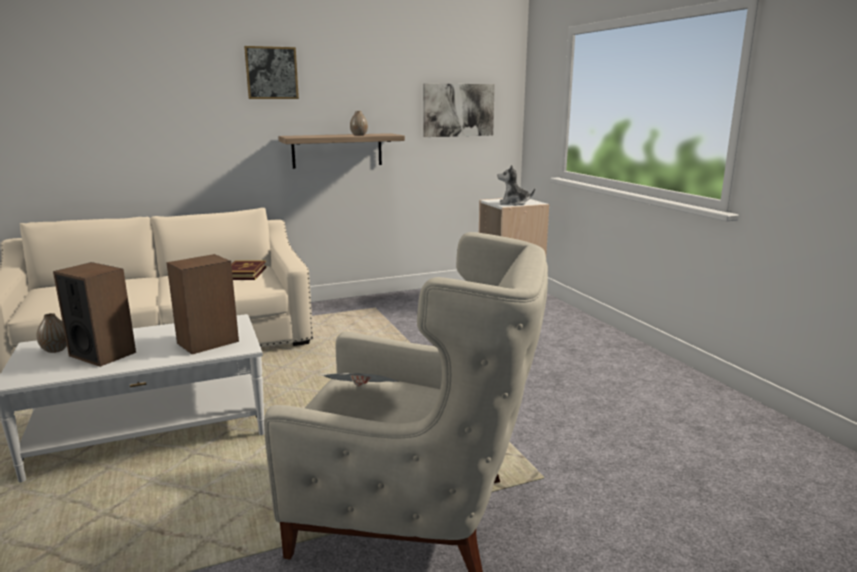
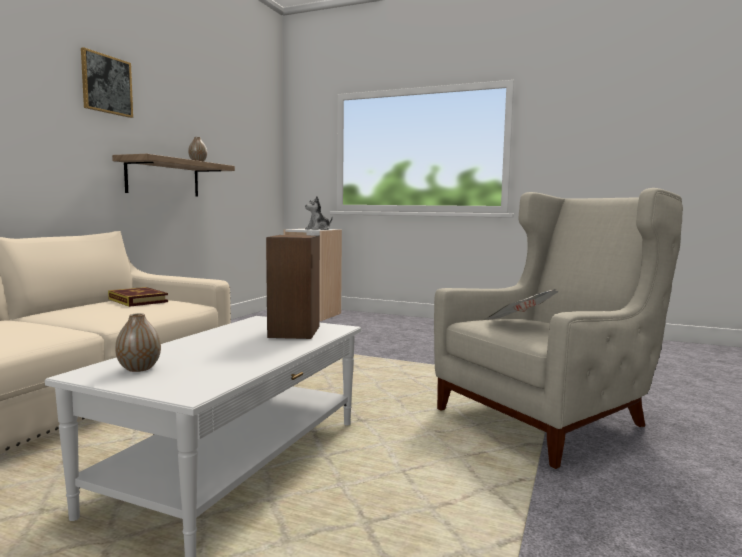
camera: 45 degrees left, 10 degrees down
speaker [53,262,136,367] -> none
picture [423,84,495,137] -> none

